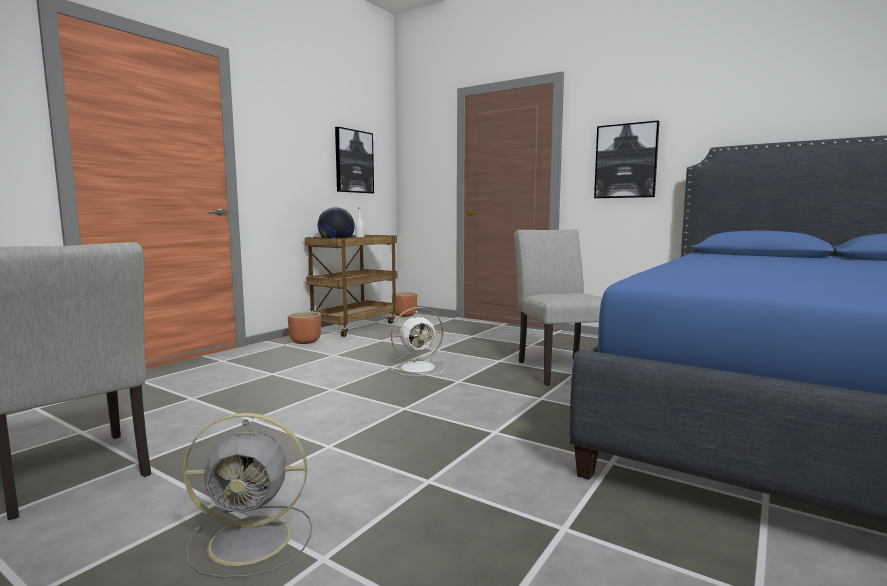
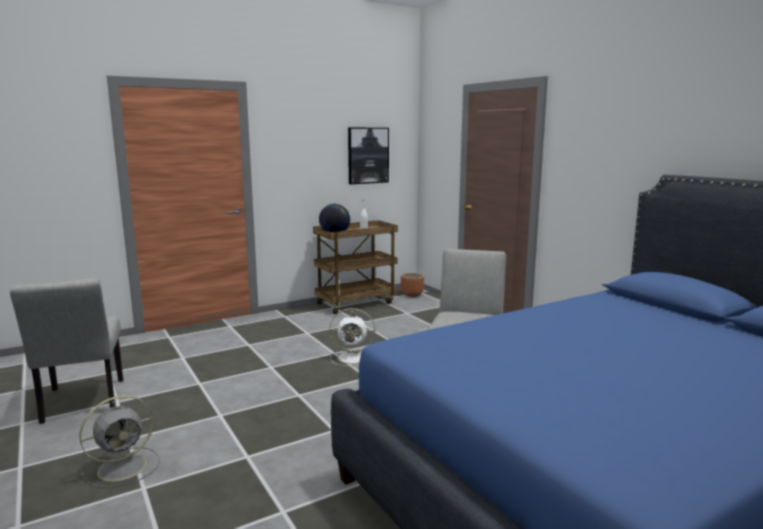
camera: 25 degrees right, 5 degrees up
grey fan [183,413,312,578] -> grey fan turned 60 degrees counterclockwise [79,395,160,488]
brown planter [288,311,321,344] -> none
picture [594,120,660,198] -> none

